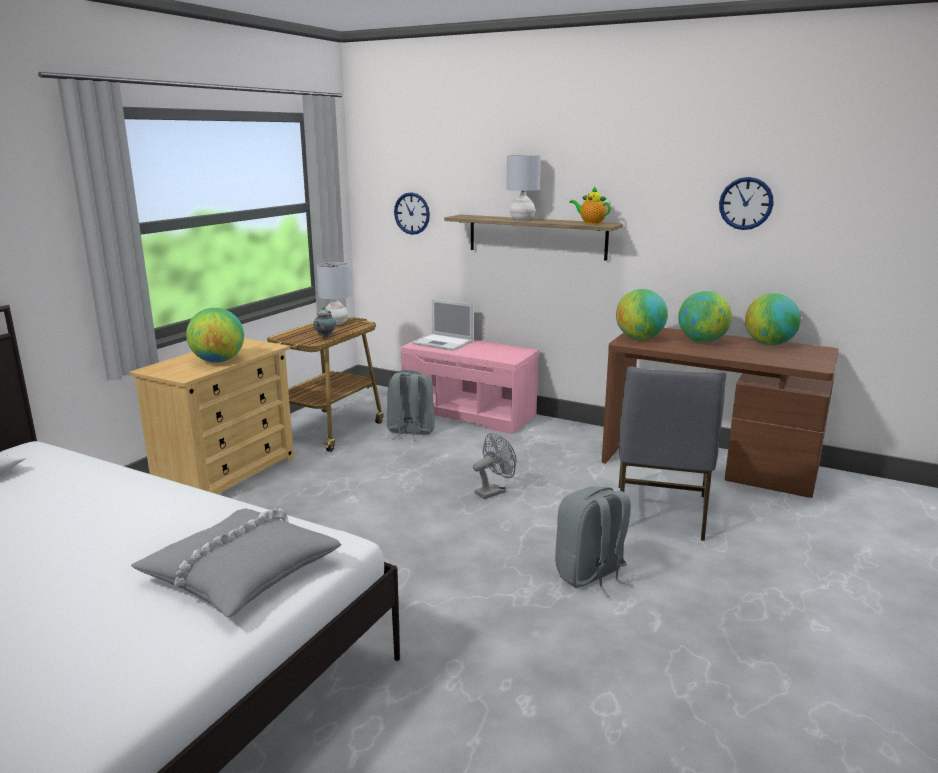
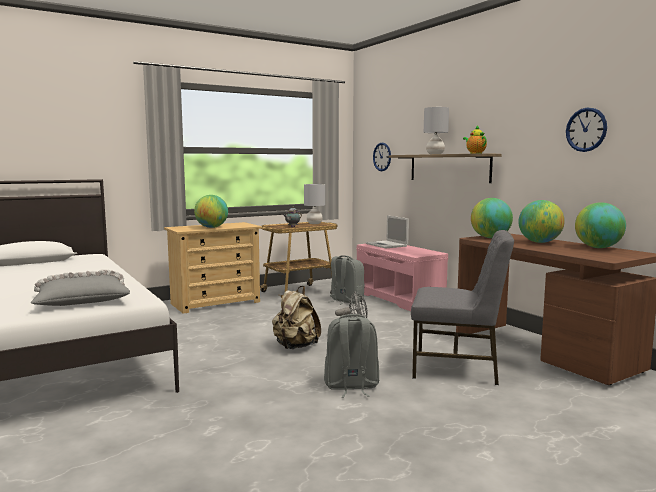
camera: 30 degrees right, 10 degrees down
grey chair [619,366,726,541] -> grey chair turned 120 degrees counterclockwise [411,230,514,385]
none -> beige backpack [272,286,321,349]

